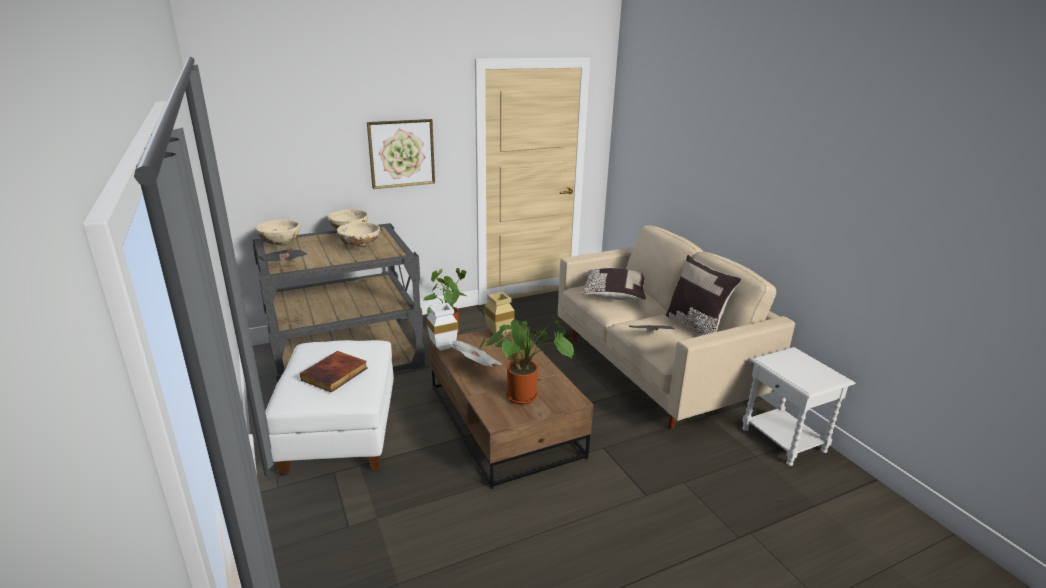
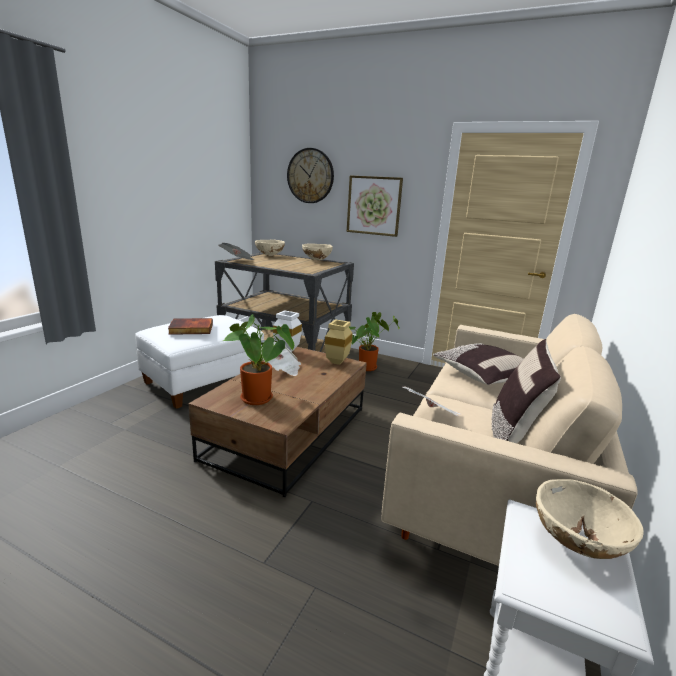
camera: 50 degrees right, 5 degrees down
beige bowl [337,222,380,248] -> beige bowl moved to [536,479,644,559]
none -> wall clock [287,148,334,203]

